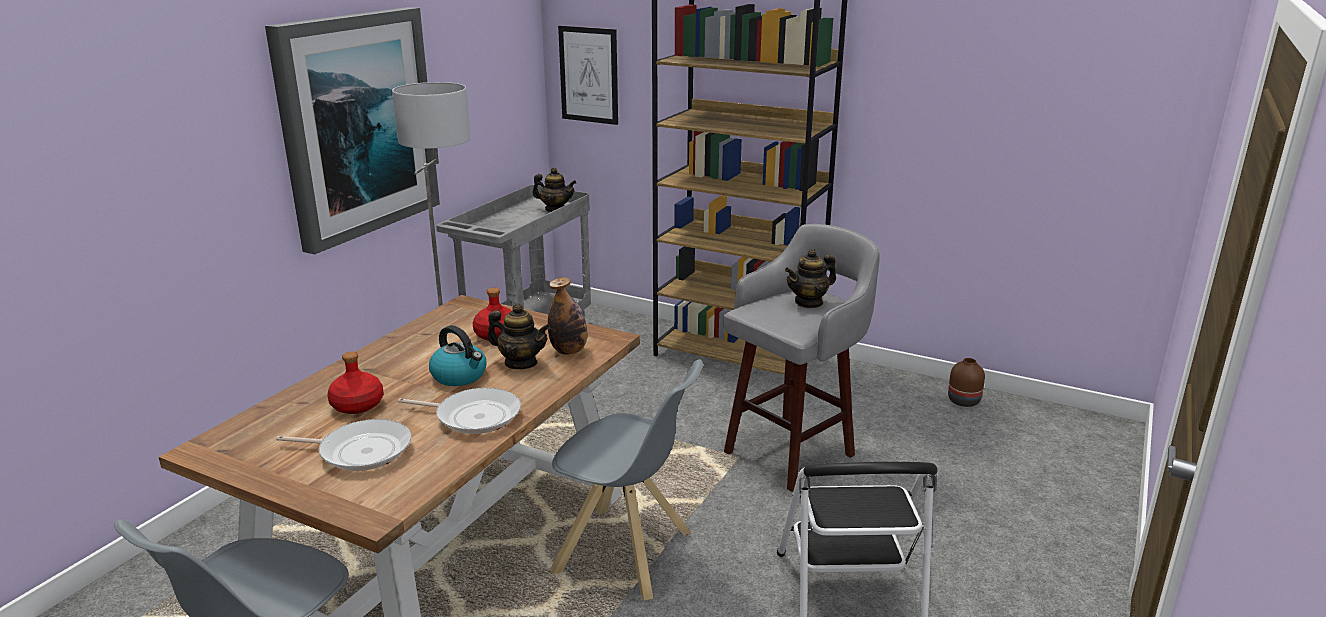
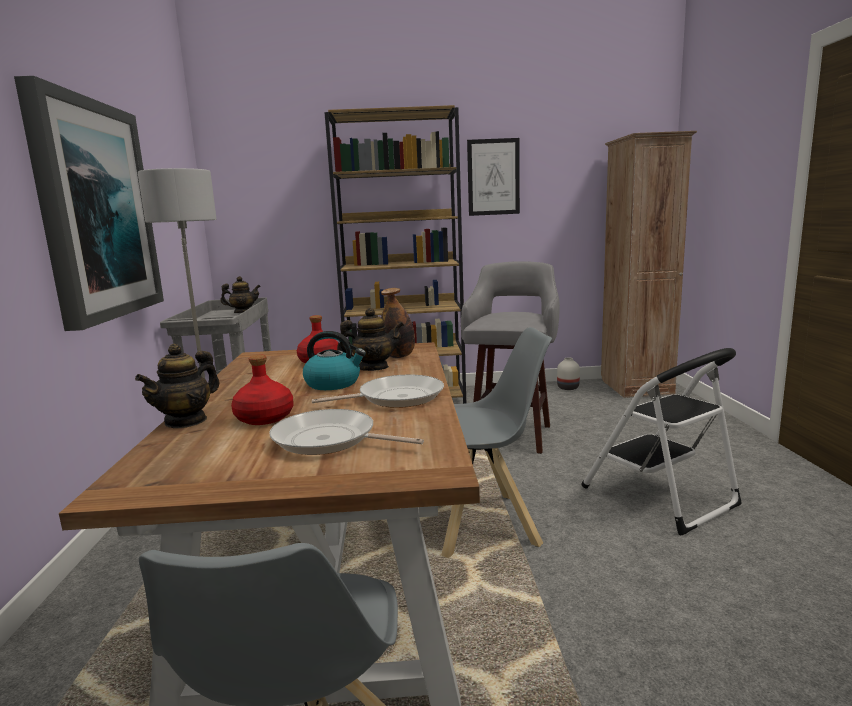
camera: 30 degrees left, 10 degrees down
frying pan [276,419,411,471] -> frying pan turned 135 degrees counterclockwise [269,409,424,455]
picture [558,26,618,125] -> picture moved to [467,138,520,216]
teapot [785,249,836,308] -> teapot moved to [135,343,220,428]
brown vase [948,358,985,407] -> white vase [557,357,580,390]
none -> brown cabinet [601,131,697,398]

